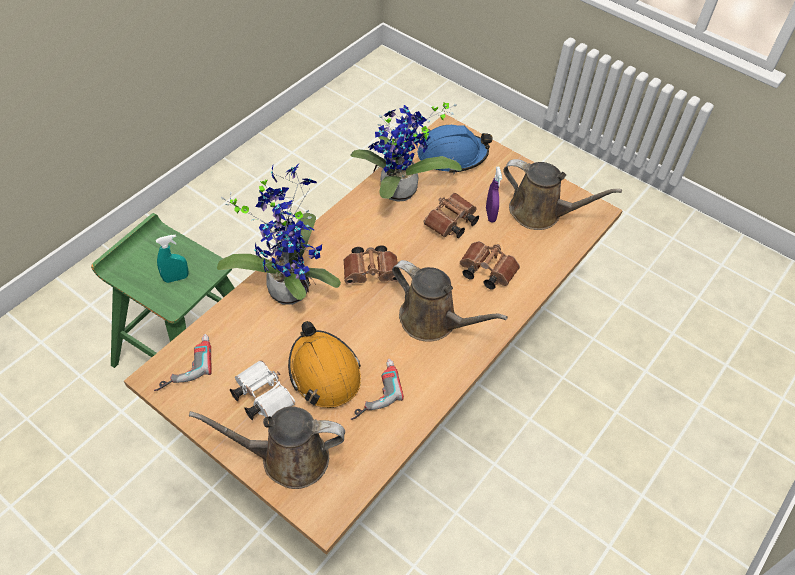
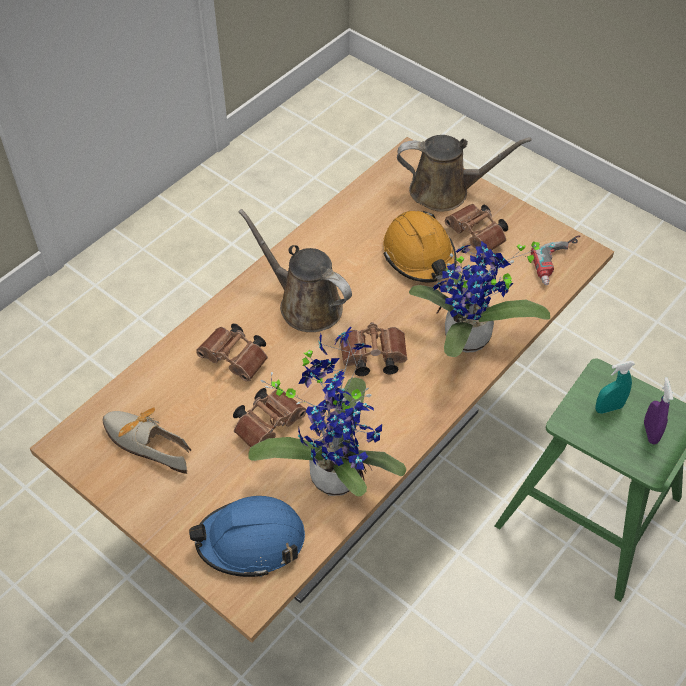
camera: 175 degrees left, 0 degrees up
white binoculars [230,360,295,421] -> brown binoculars [445,204,508,255]
power drill [351,359,404,420] -> none
purple spray bottle [486,167,502,222] -> purple spray bottle moved to [644,377,673,444]
brown watering can [503,159,622,230] -> shoe [103,407,191,474]

